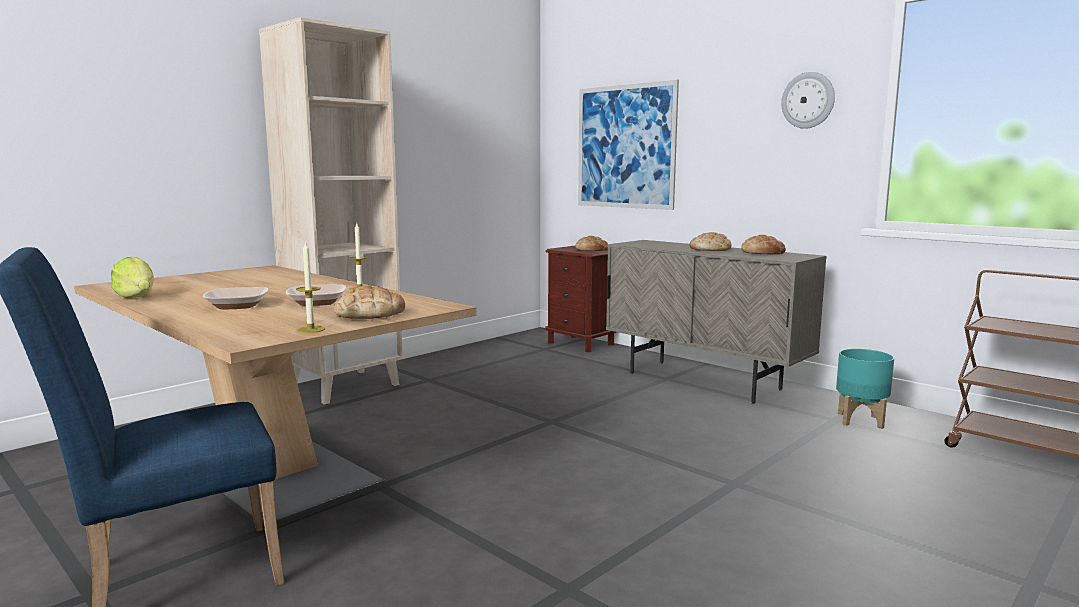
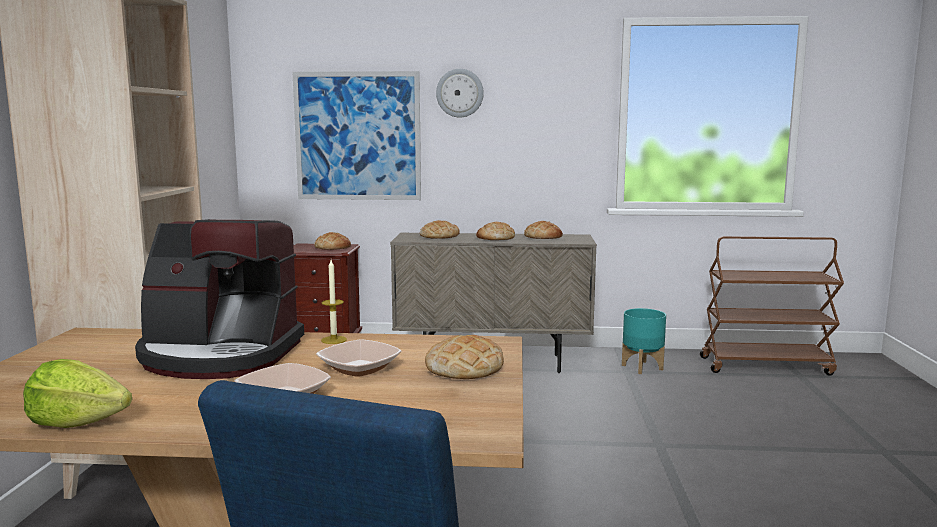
camera: 40 degrees left, 0 degrees up
candle [296,241,325,333] -> none
wall clock [781,72,835,129] -> wall clock moved to [436,69,484,118]
none -> coffee machine [135,219,304,379]
none -> bread [420,220,460,239]

